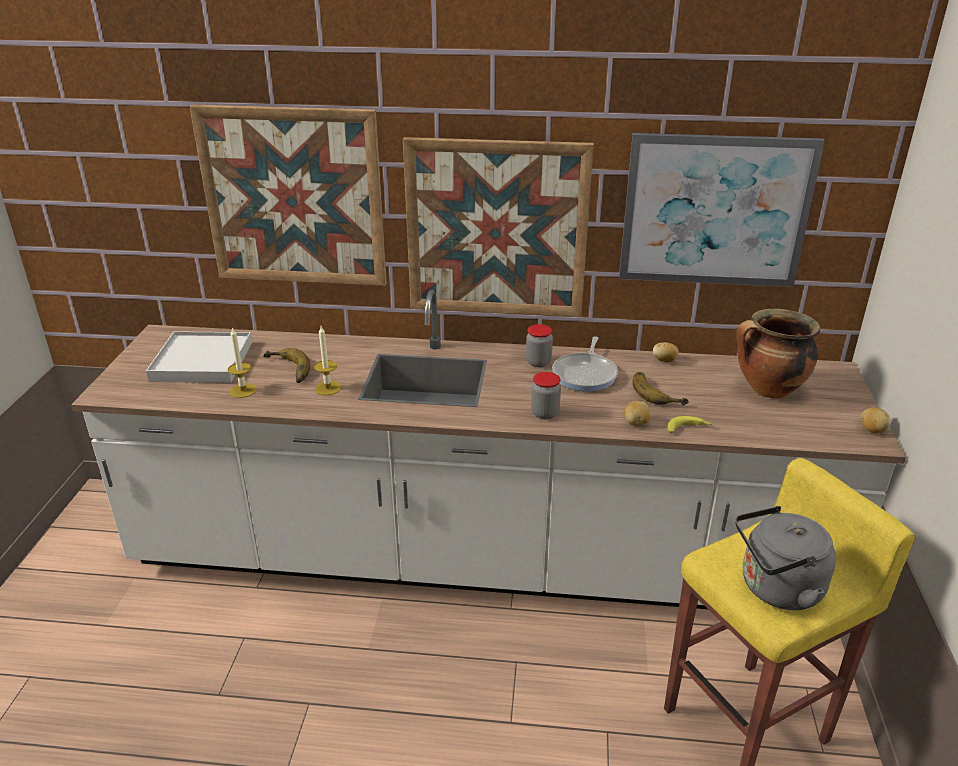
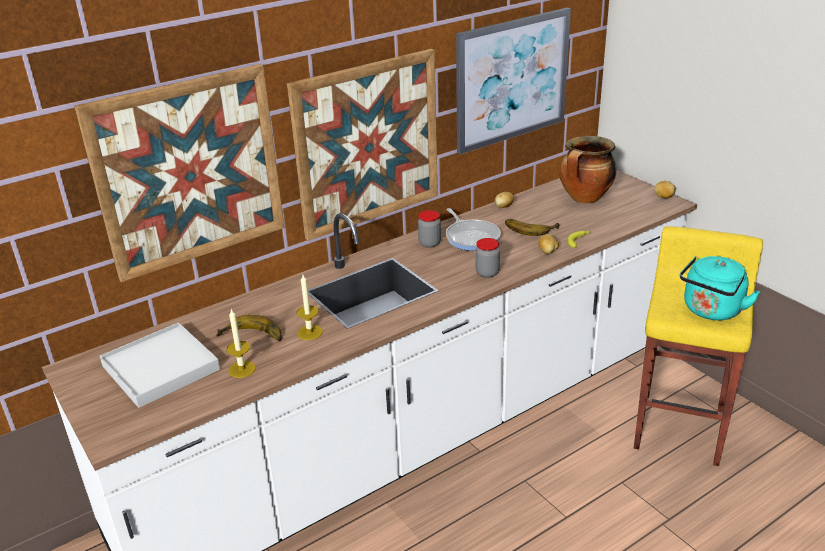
camera: 40 degrees left, 0 degrees up
grey kettle [735,506,836,610] -> turquoise kettle [680,256,760,320]

